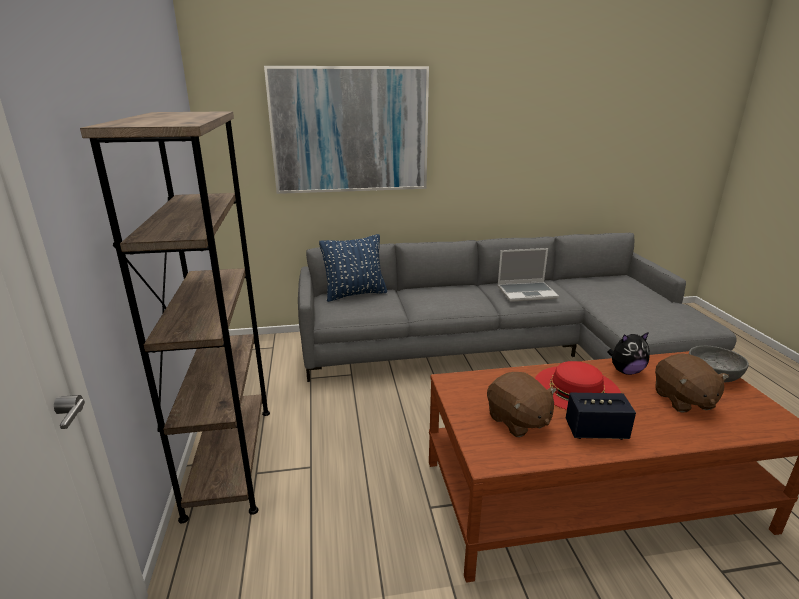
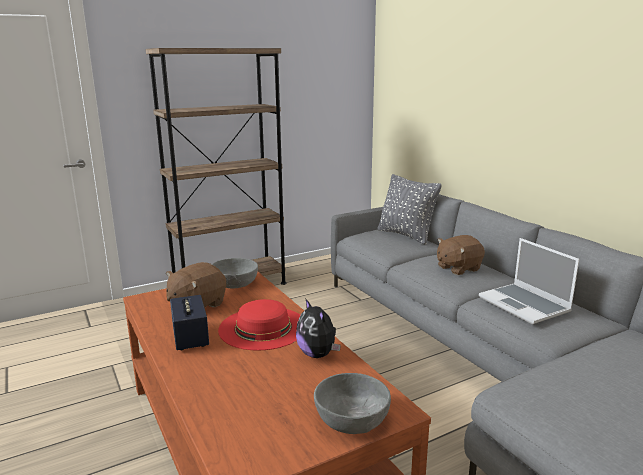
camera: 70 degrees right, 5 degrees down
picture [264,66,429,194] -> none
blue pillow [319,234,387,302] -> grey pillow [377,174,442,245]
brown plush toy [655,354,729,413] -> brown plush toy moved to [437,235,485,275]
none -> grey bowl [212,258,258,288]

